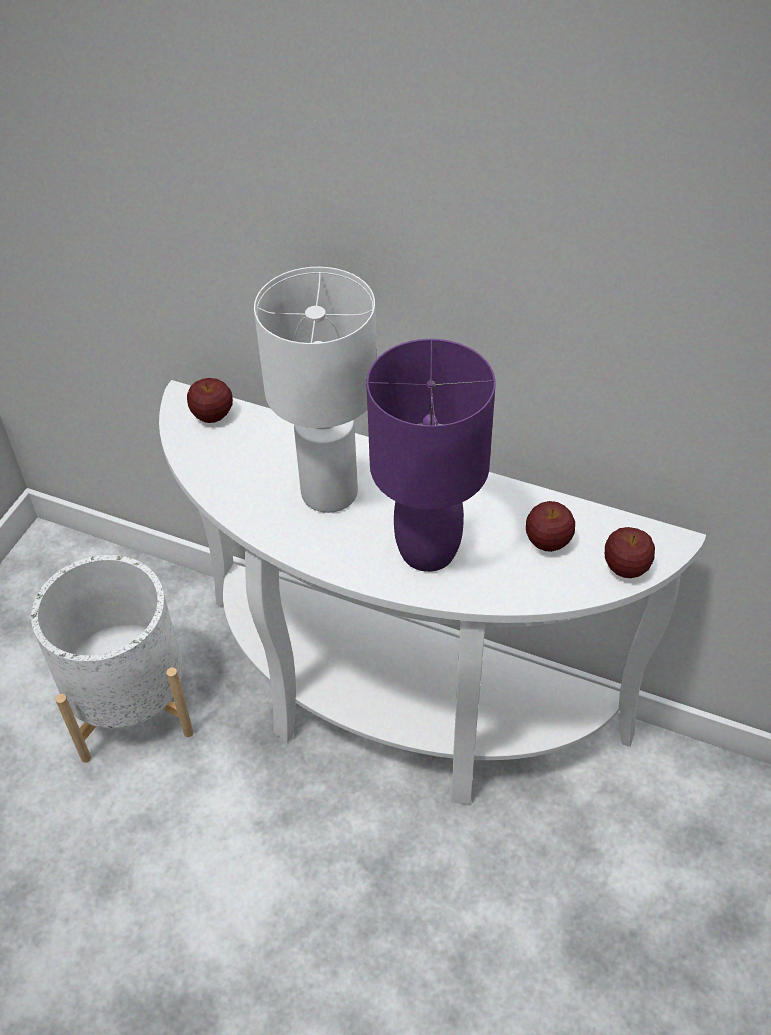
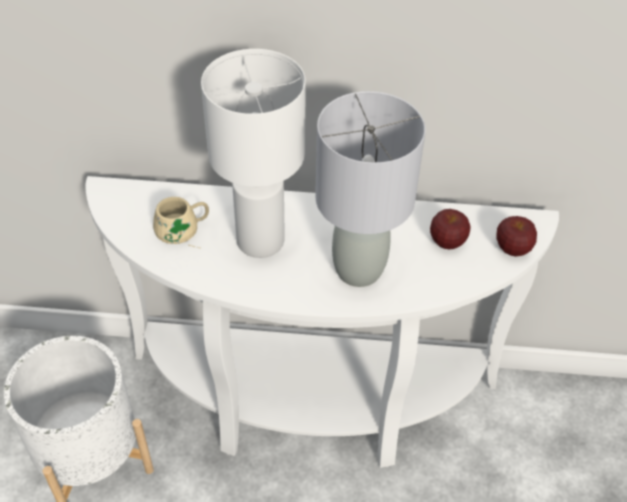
camera: 20 degrees left, 0 degrees up
apple [187,378,233,423] -> none
purple table lamp [366,339,496,572] -> grey table lamp [315,91,426,287]
none -> beige mug [153,197,209,249]

